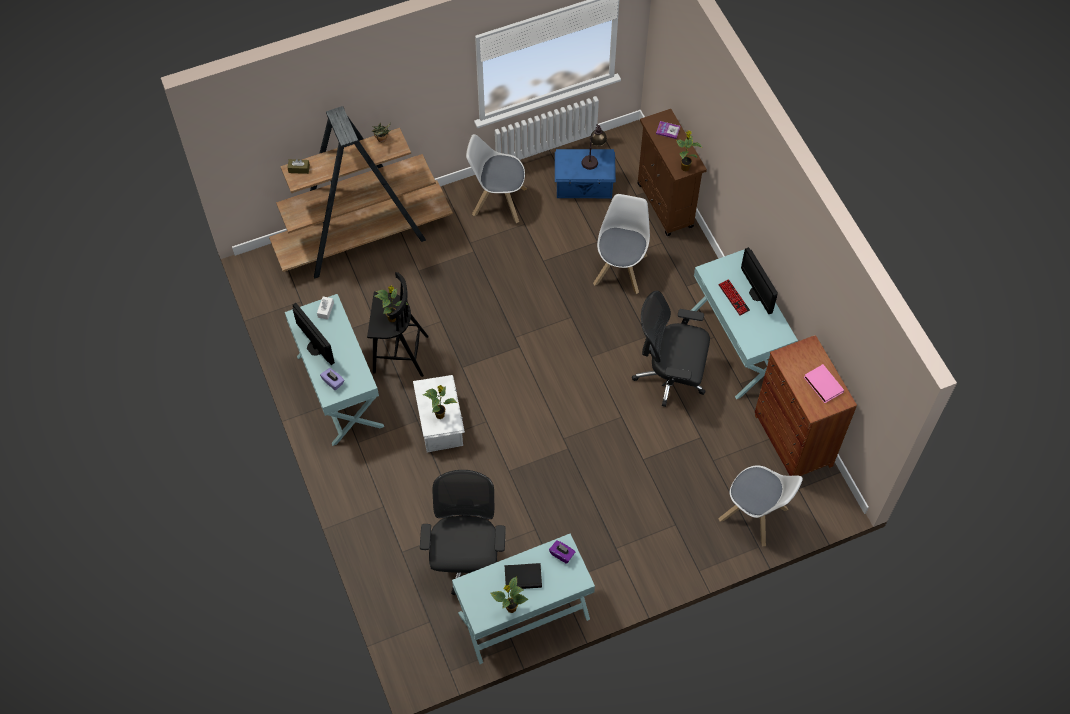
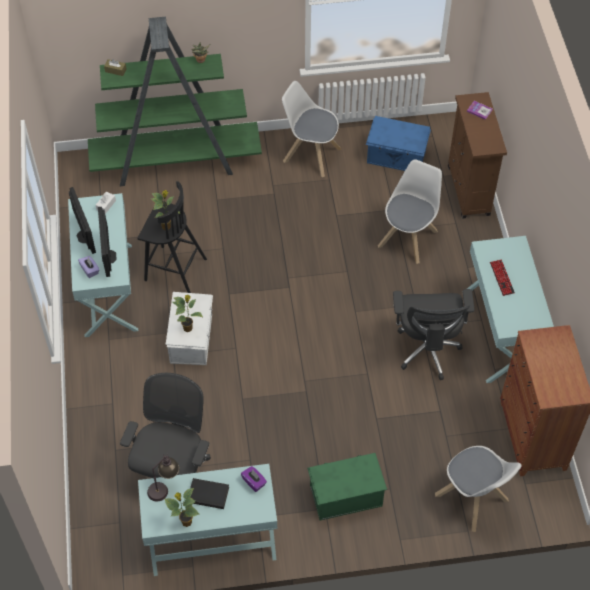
camera: 15 degrees right, 5 degrees down
brown bookcase [269,106,453,279] -> green bookcase [88,17,262,186]
table lamp [581,124,607,170] -> table lamp moved to [147,452,179,502]
office chair [632,291,710,407] -> office chair turned 120 degrees counterclockwise [393,289,474,380]
potted plant [676,130,702,171] -> none
monitor [741,247,778,314] -> monitor moved to [98,207,117,277]
pink book [804,364,844,403] -> none
none -> green storage box [307,453,387,521]

